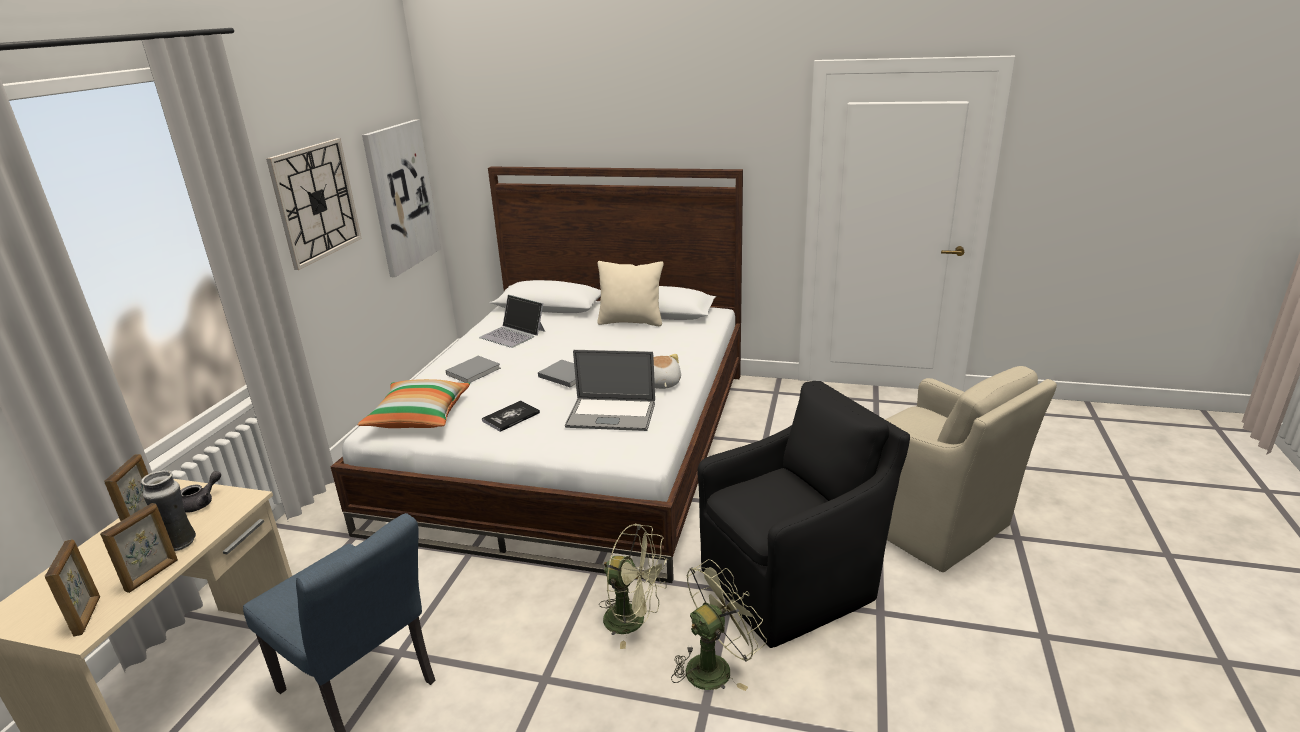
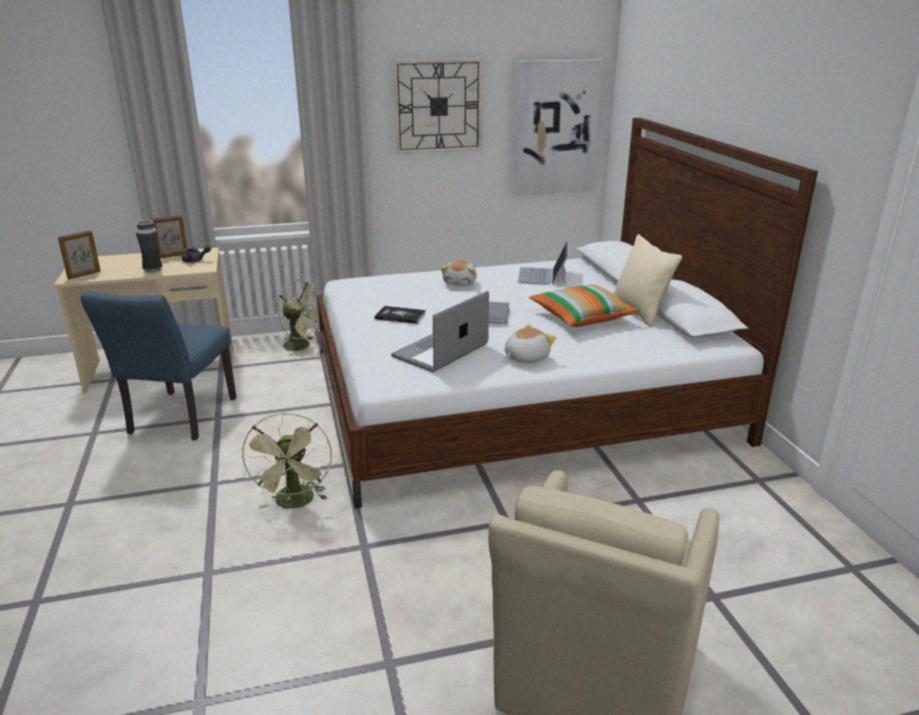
camera: 60 degrees right, 0 degrees up
picture frame [100,503,178,593] -> none
pillow [358,379,470,428] -> pillow moved to [529,284,640,327]
grey book [445,356,501,383] -> plush toy [441,260,477,286]
laptop [565,350,655,431] -> laptop turned 60 degrees clockwise [391,291,489,372]
green fan [671,559,767,691] -> green fan moved to [278,279,323,356]
black armchair [697,381,910,648] -> none

